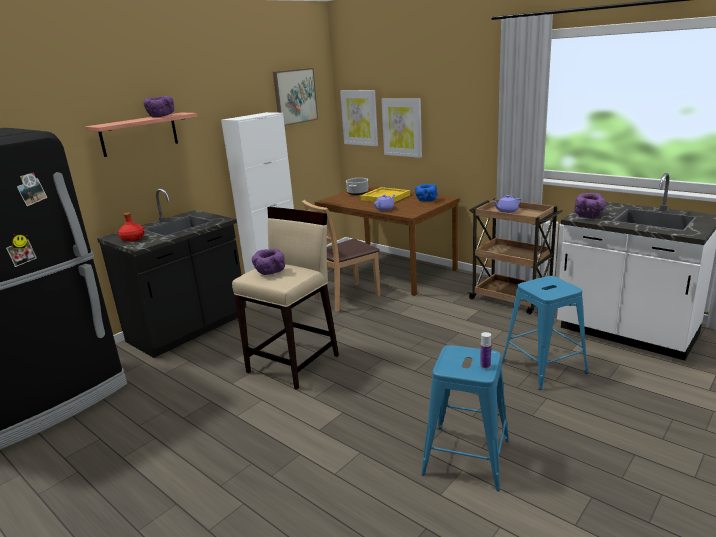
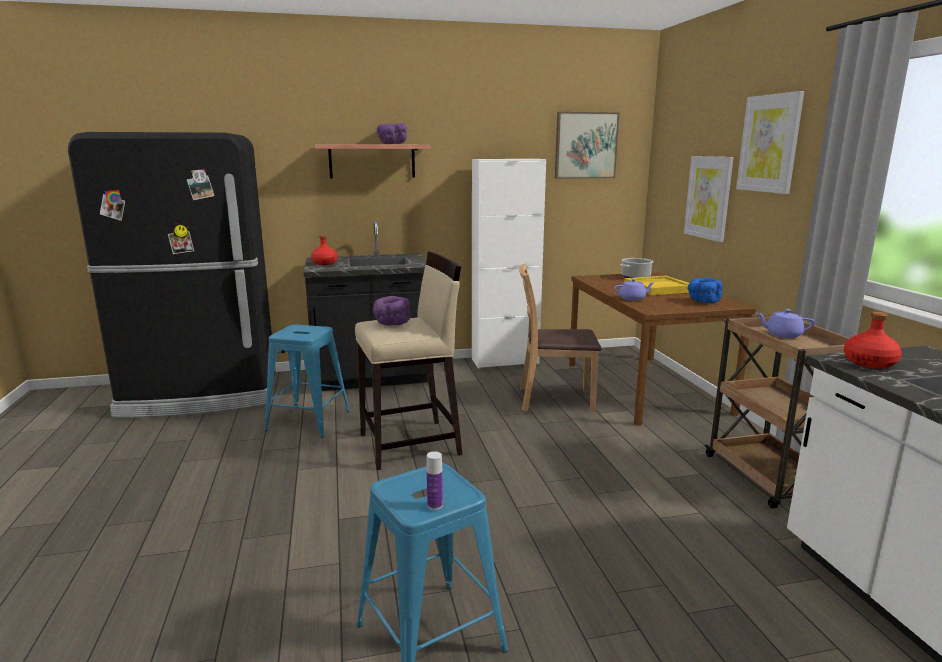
camera: 35 degrees right, 5 degrees down
picture [340,90,378,146] -> picture moved to [736,91,804,194]
blue stool [502,276,588,390] -> blue stool moved to [264,325,350,438]
purple bowl [575,193,606,218] -> red bottle [844,312,902,369]

